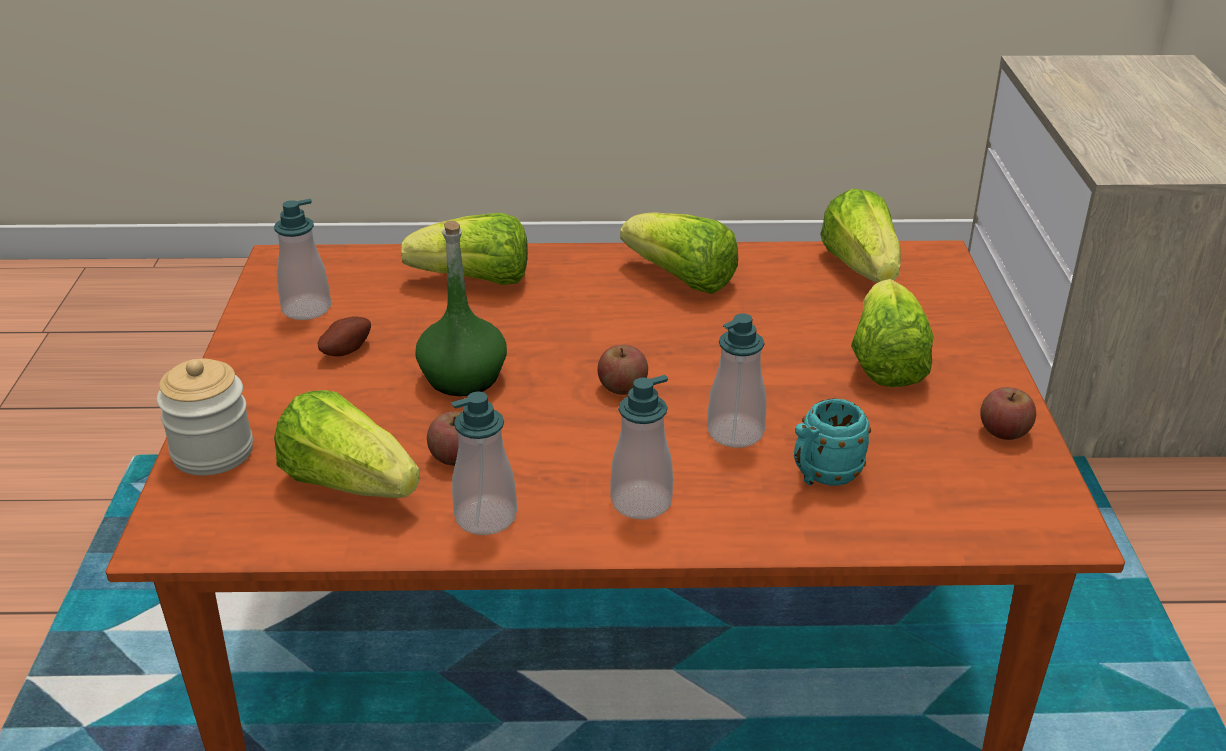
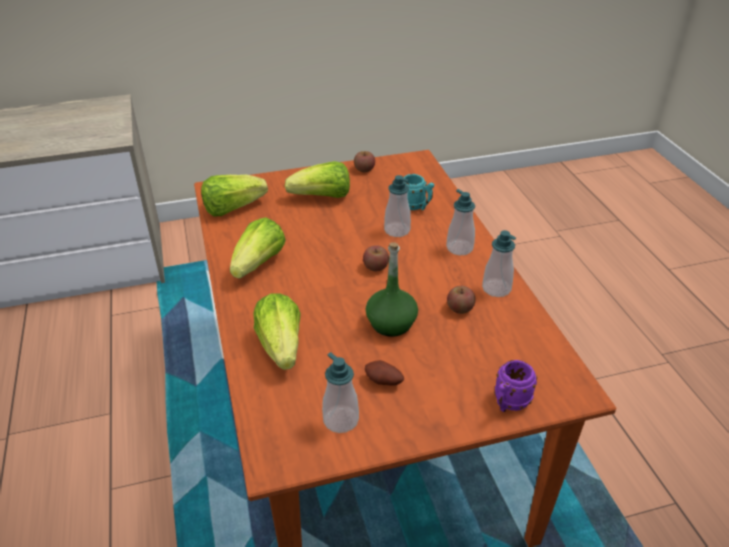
camera: 105 degrees left, 5 degrees up
jar [157,359,253,476] -> purple mug [494,360,537,412]
lettuce [274,390,420,498] -> none

